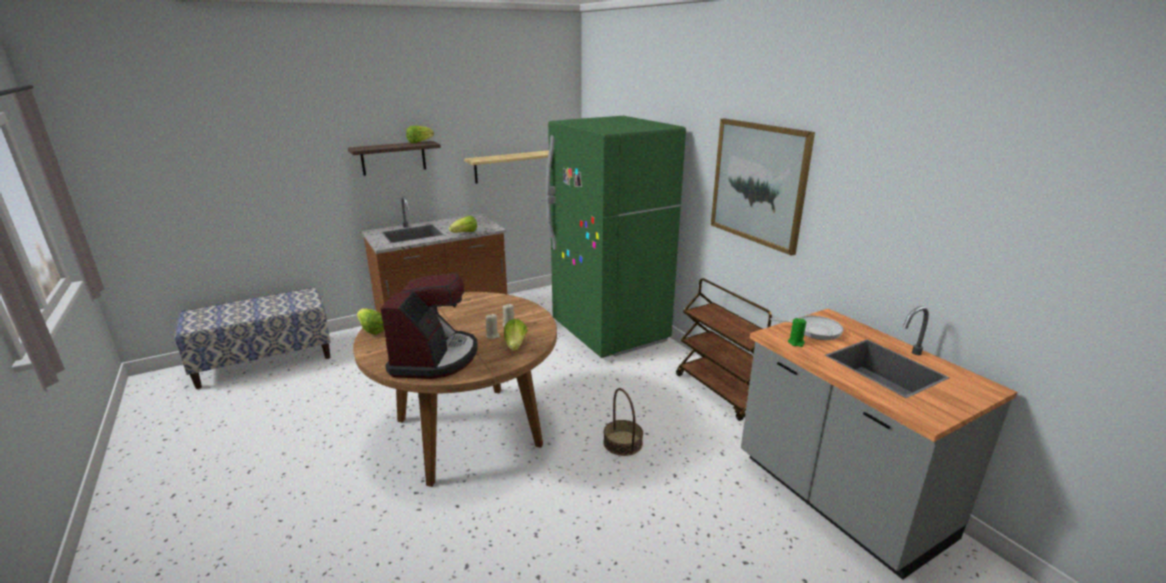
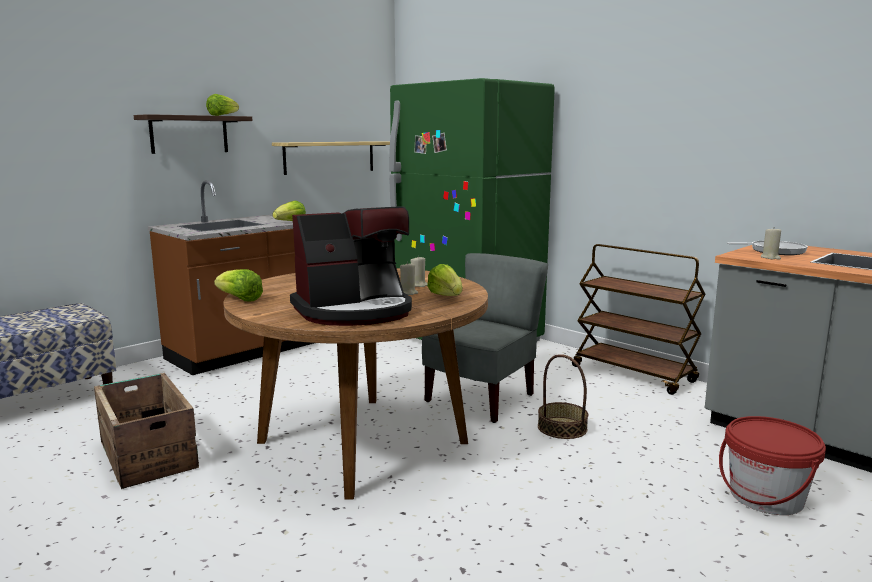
camera: 15 degrees left, 10 degrees down
coffee machine [380,273,478,379] -> coffee machine turned 75 degrees clockwise [290,207,412,326]
picture [711,118,815,256] -> none
green candle [788,318,806,347] -> beige candle [761,228,781,259]
none -> crate [94,373,199,489]
none -> grey chair [422,253,548,423]
none -> red bucket [719,416,826,515]

